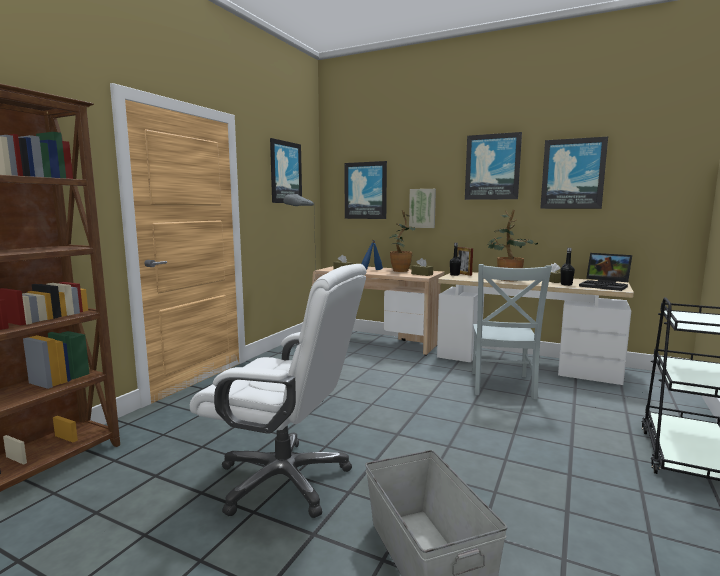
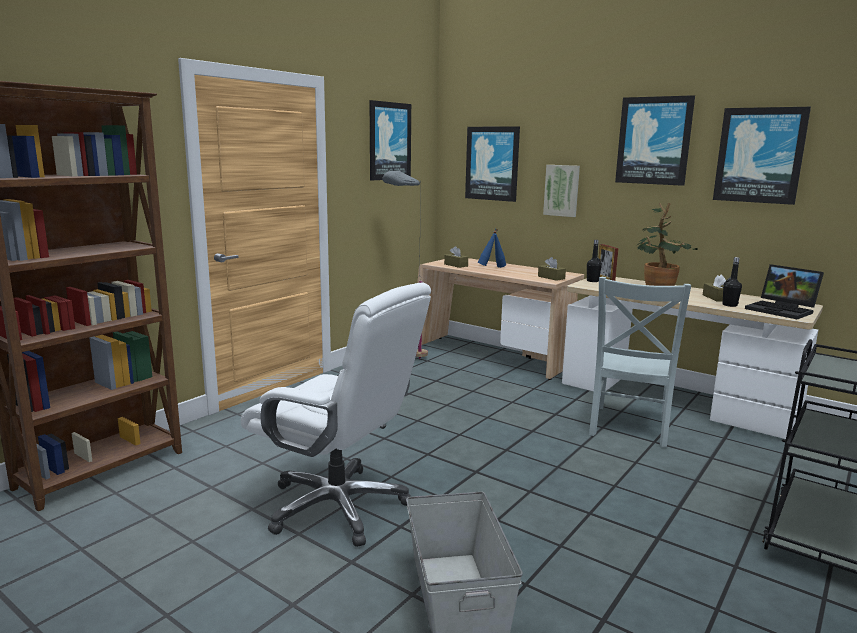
camera: 10 degrees right, 5 degrees up
potted plant [389,210,415,272] -> none

